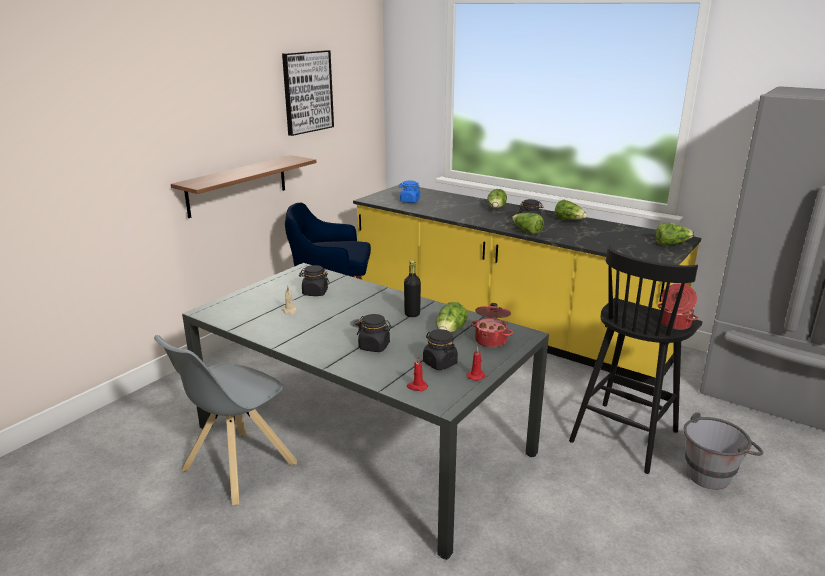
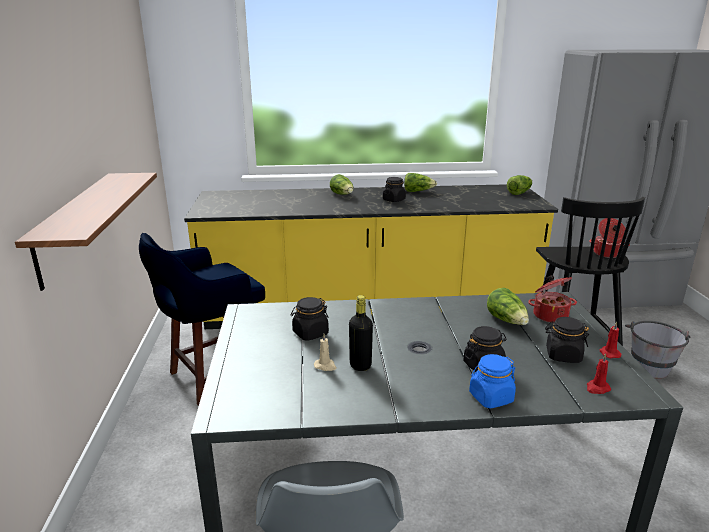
camera: 40 degrees left, 0 degrees up
picture [282,50,334,136] -> none
blue jar [400,181,421,203] -> blue jar moved to [469,354,516,408]
black bottle [404,260,421,317] -> black bottle moved to [349,295,373,371]
lettuce [512,213,544,234] -> none

